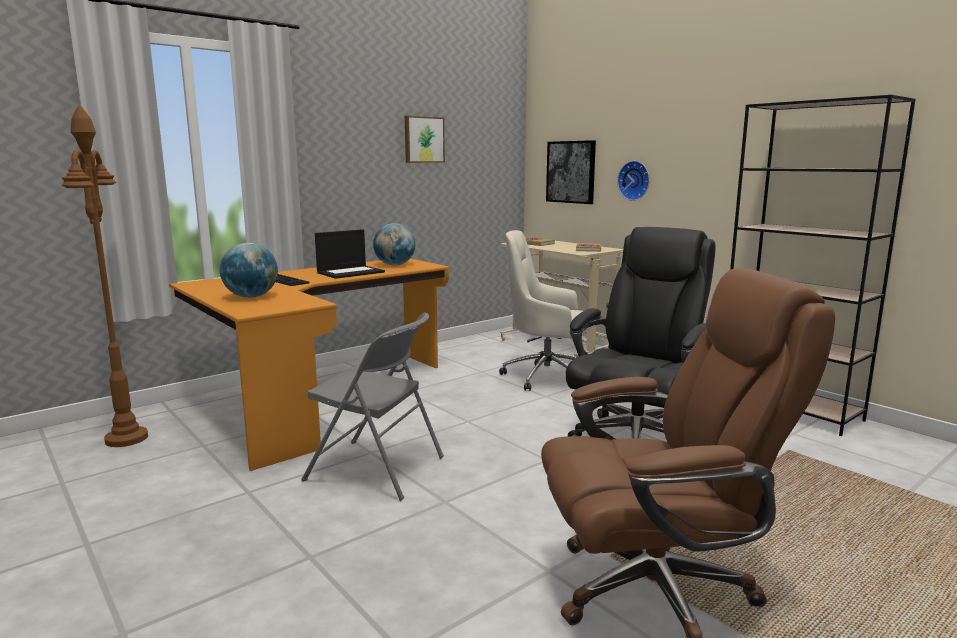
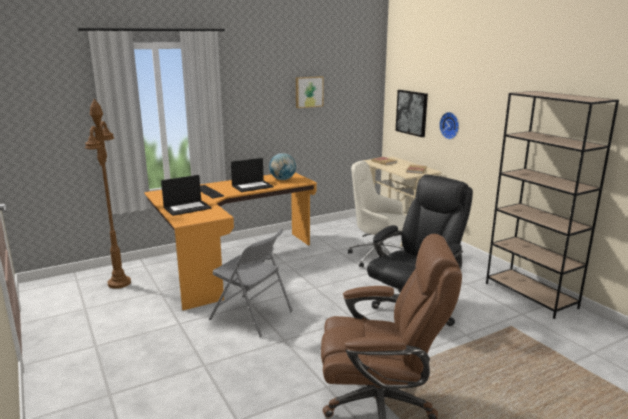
camera: 10 degrees right, 5 degrees up
globe [220,243,278,298] -> laptop [161,175,211,216]

